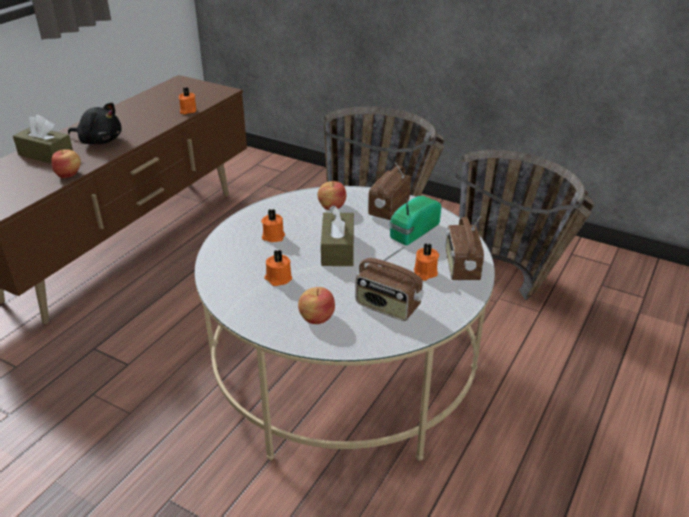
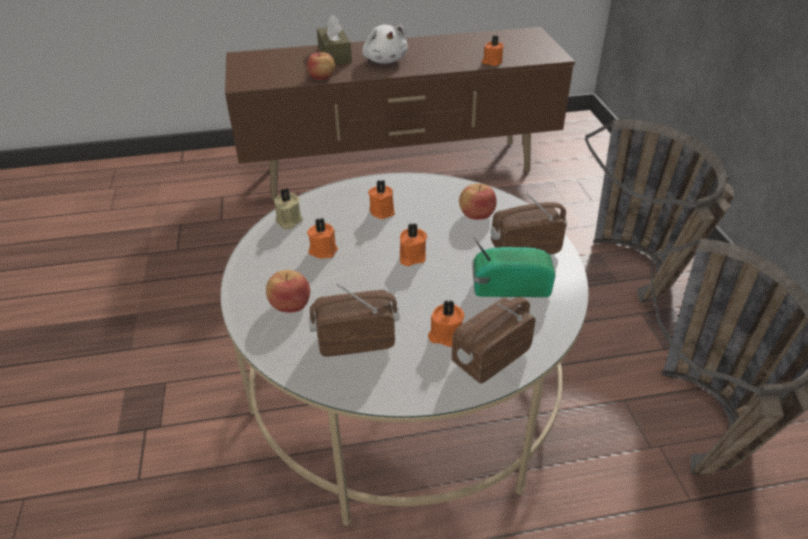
camera: 50 degrees right, 5 degrees up
black plush toy [68,102,122,144] -> white plush toy [362,25,408,64]
brown tissue box [321,205,354,266] -> orange candle [400,224,427,266]
radio [356,246,424,321] -> radio turned 90 degrees clockwise [309,284,400,357]
none -> beige candle [274,188,303,229]

